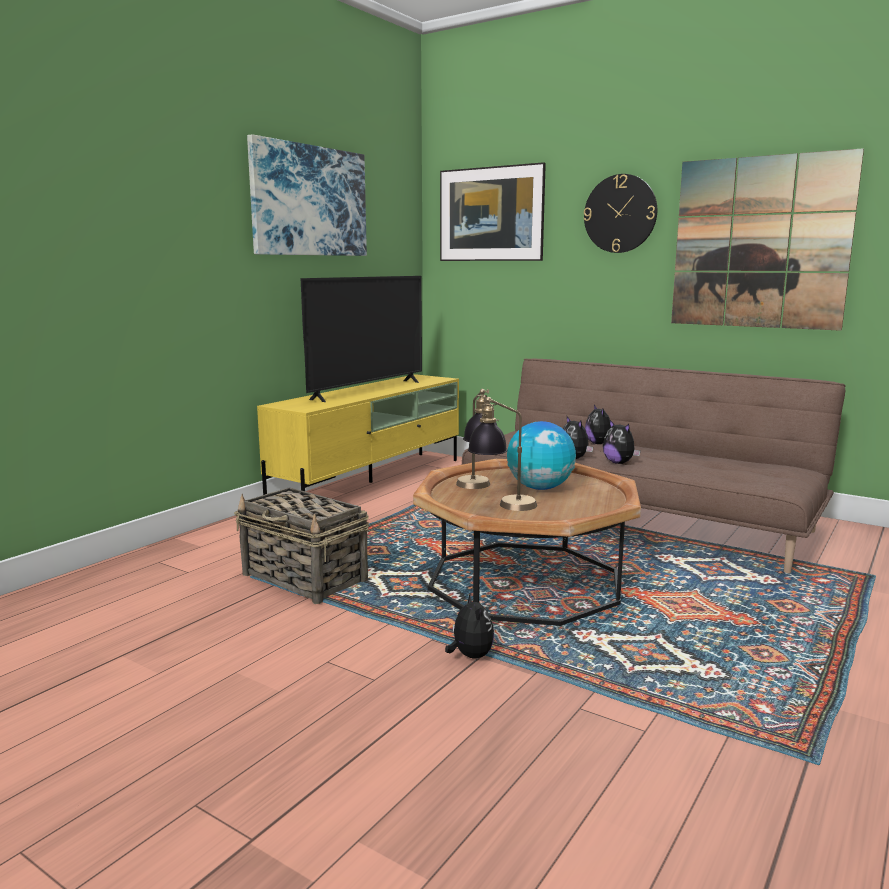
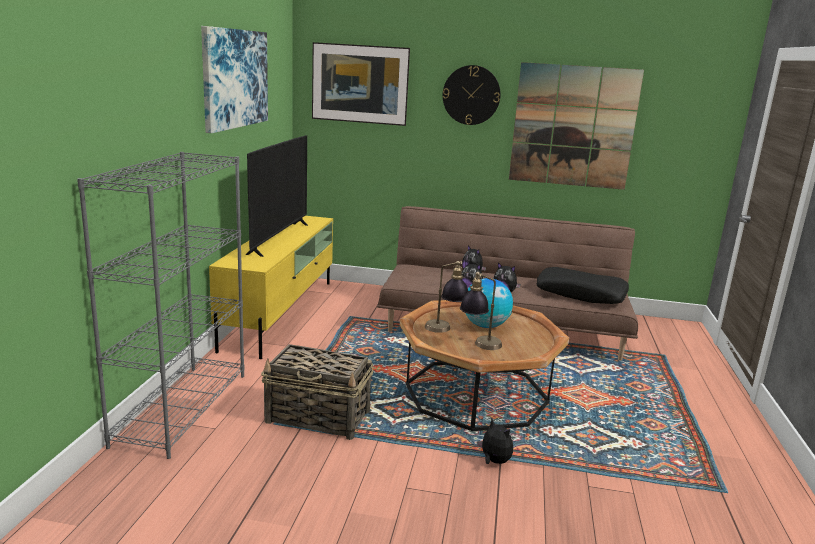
camera: 25 degrees left, 5 degrees up
none -> grey bookcase [77,152,245,459]
none -> black pillow [537,267,629,304]

